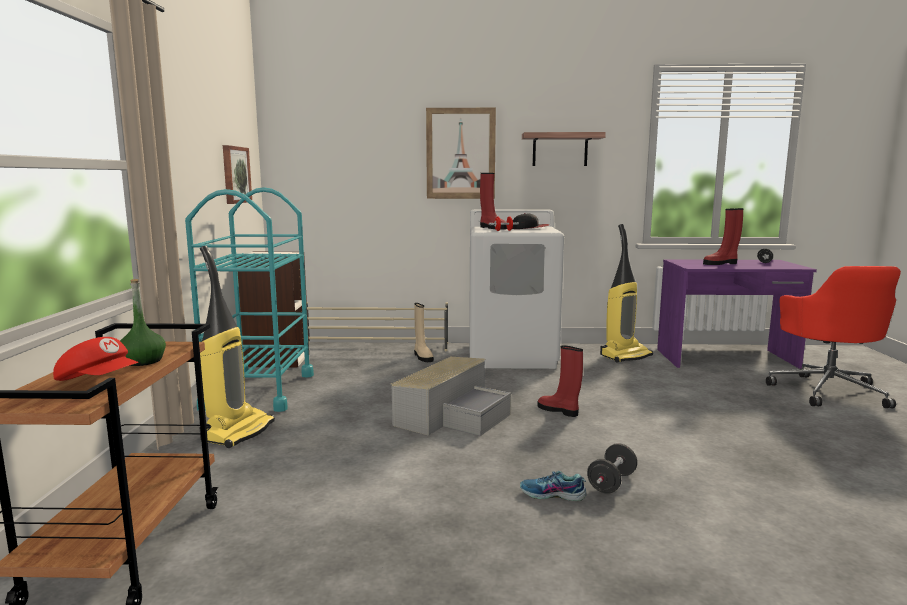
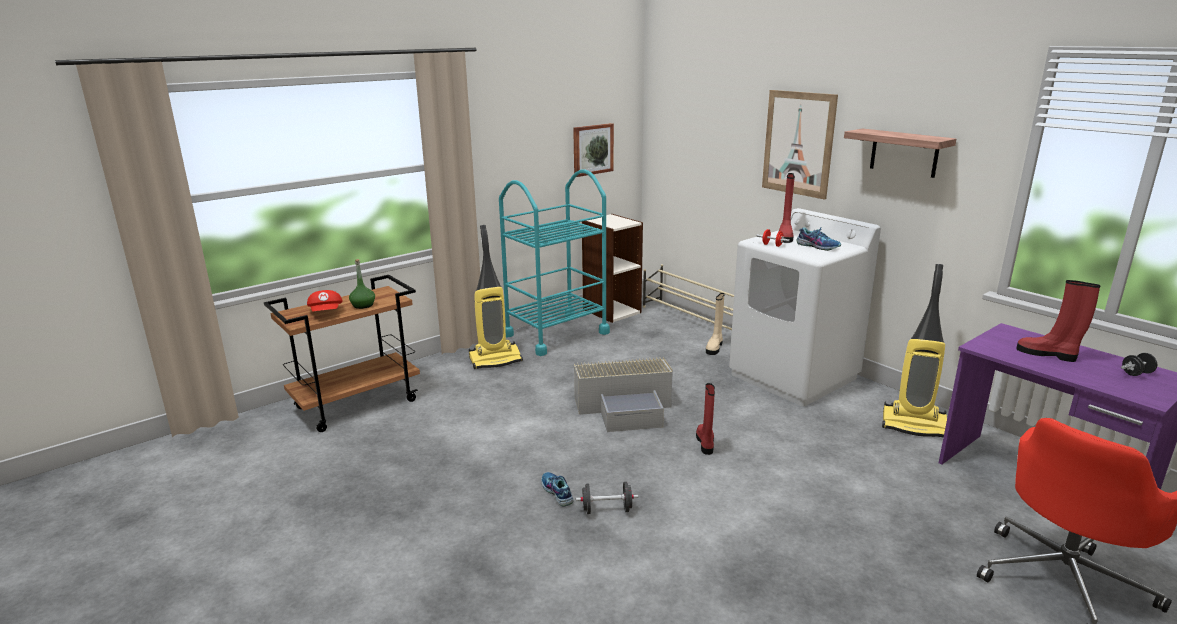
camera: 50 degrees right, 10 degrees up
cap [512,213,549,229] -> shoe [796,226,841,251]

